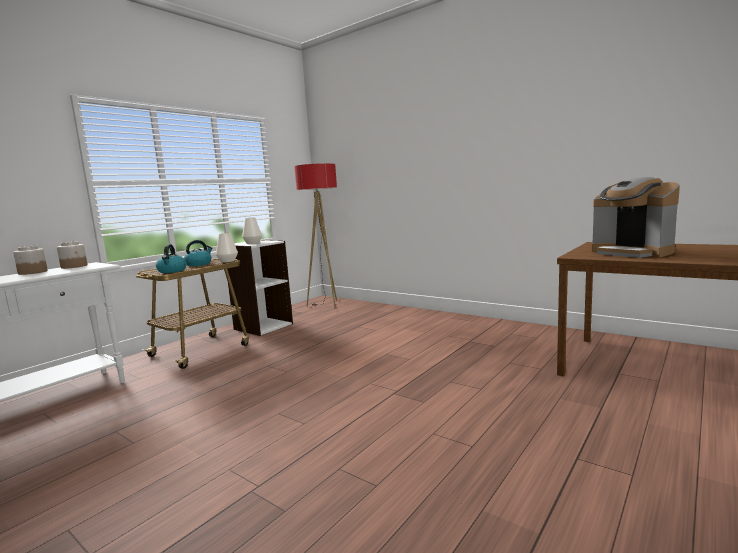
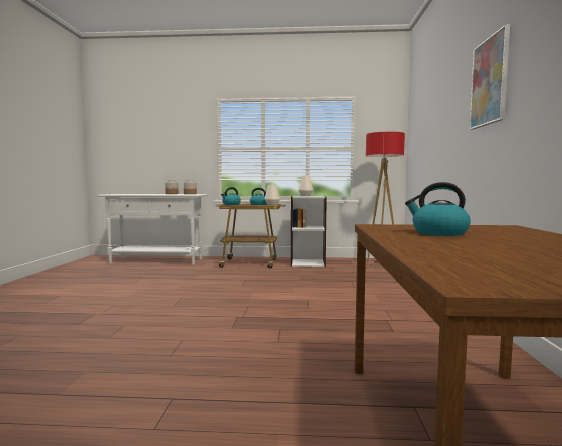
camera: 55 degrees right, 5 degrees down
coffee machine [592,177,680,258] -> kettle [405,182,471,236]
none -> picture [470,24,510,130]

